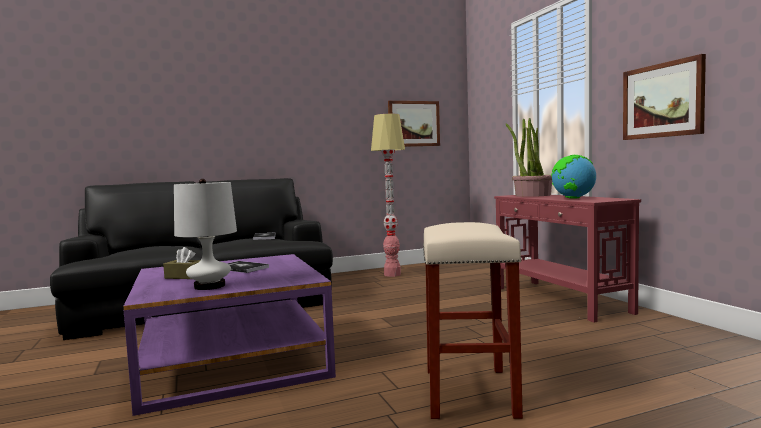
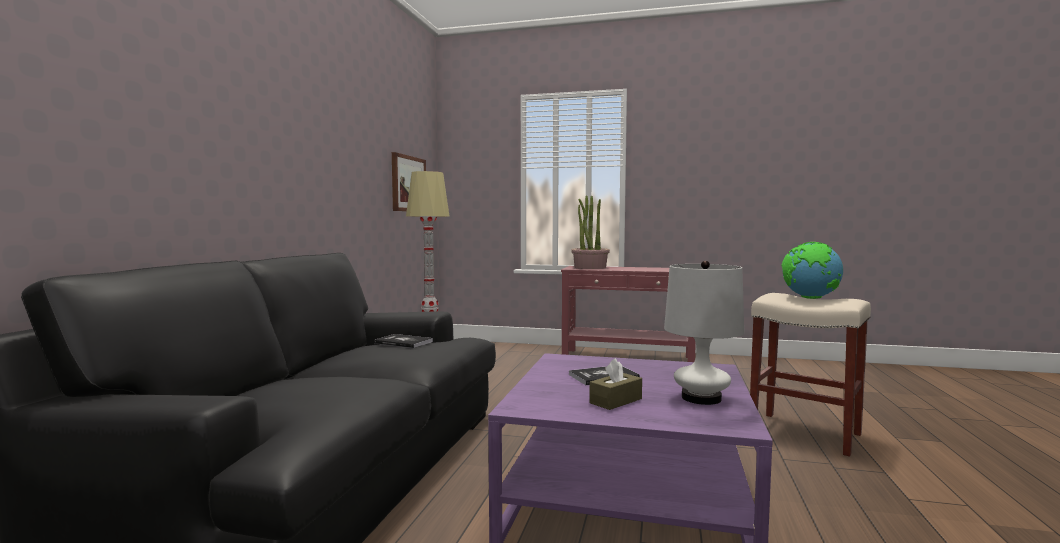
camera: 55 degrees left, 0 degrees up
globe [551,155,596,199] -> globe moved to [781,242,843,299]
picture [623,54,706,140] -> none

